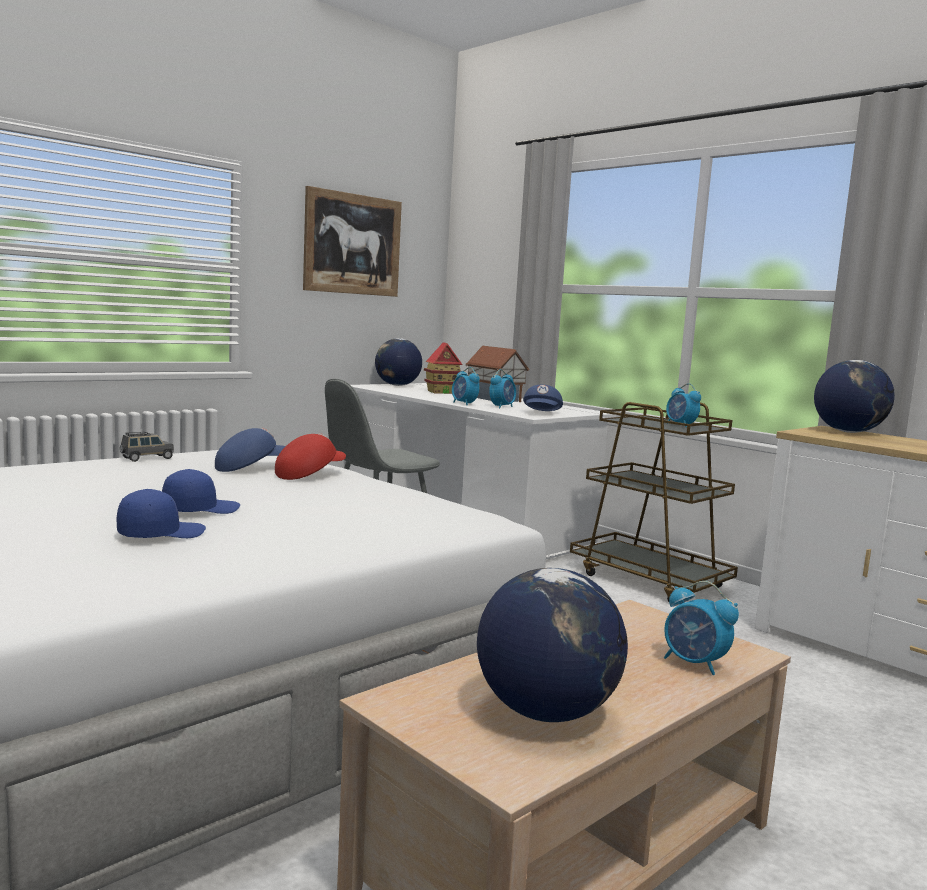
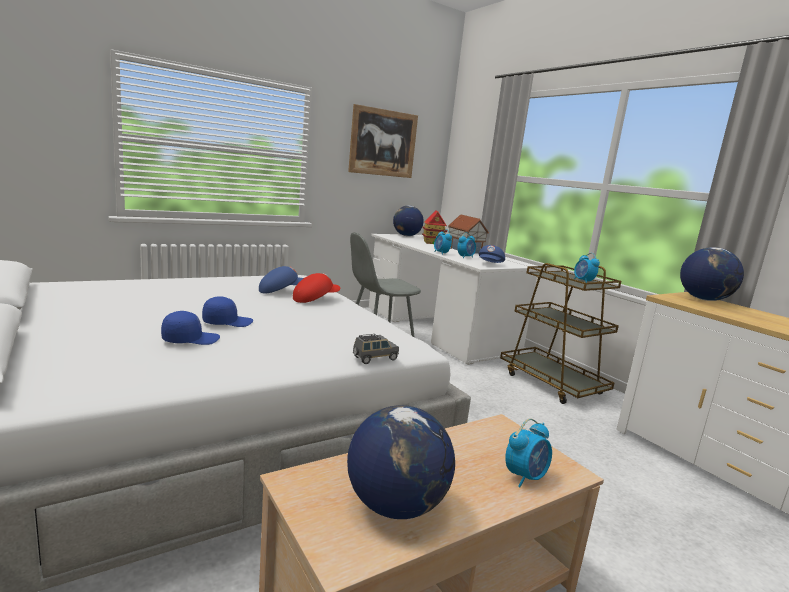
camera: 10 degrees right, 5 degrees up
grey toy car [120,432,174,462] -> grey toy car moved to [353,334,399,364]
alarm clock [664,581,739,675] -> alarm clock turned 90 degrees counterclockwise [505,418,552,488]

